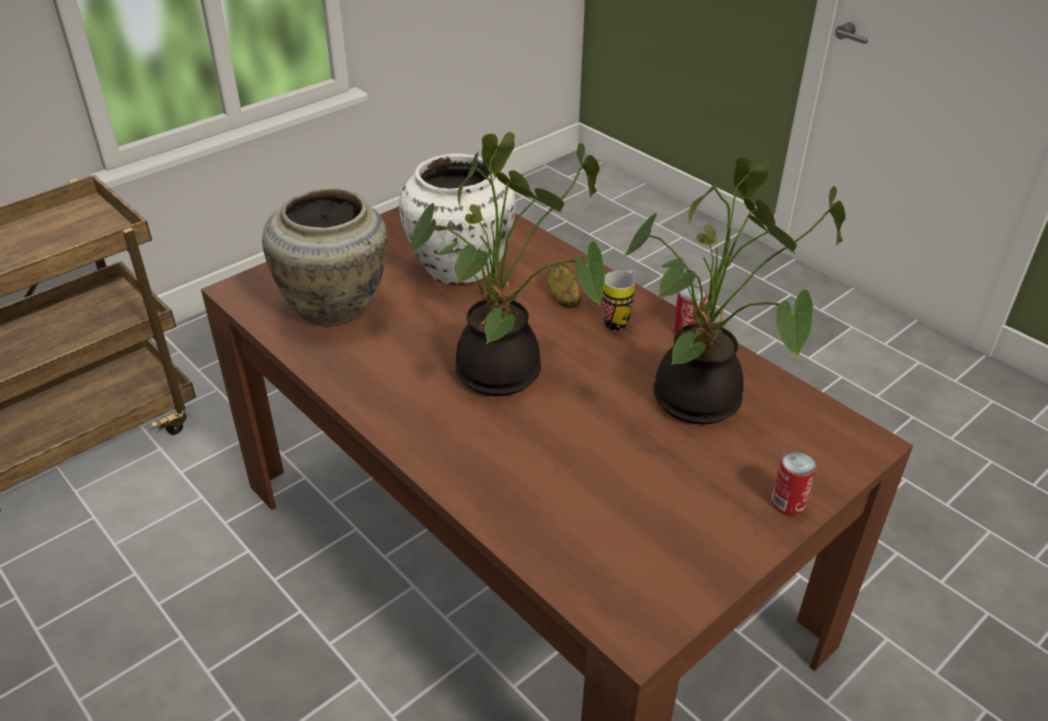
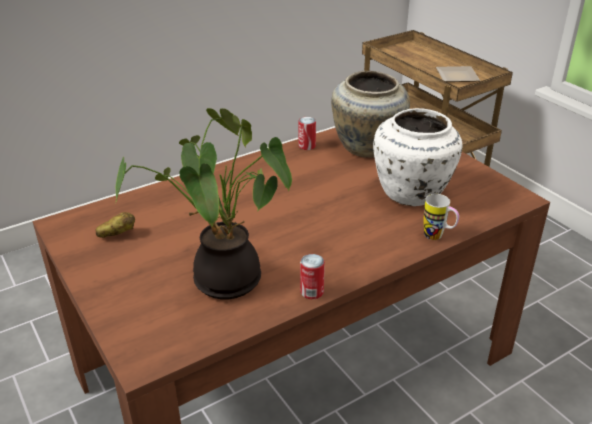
camera: 100 degrees right, 5 degrees down
potted plant [408,132,605,396] -> none
potato [546,264,581,308] -> potato moved to [96,212,135,238]
mug [603,270,636,331] -> mug moved to [424,194,459,240]
can [771,451,817,515] -> can moved to [299,117,316,150]
none -> plate [436,66,480,82]

